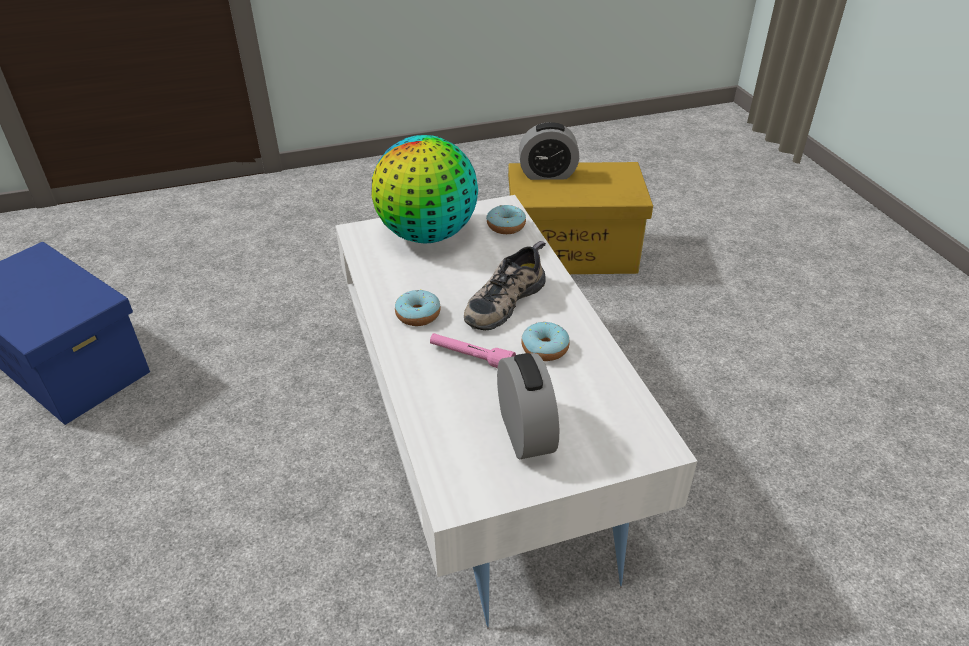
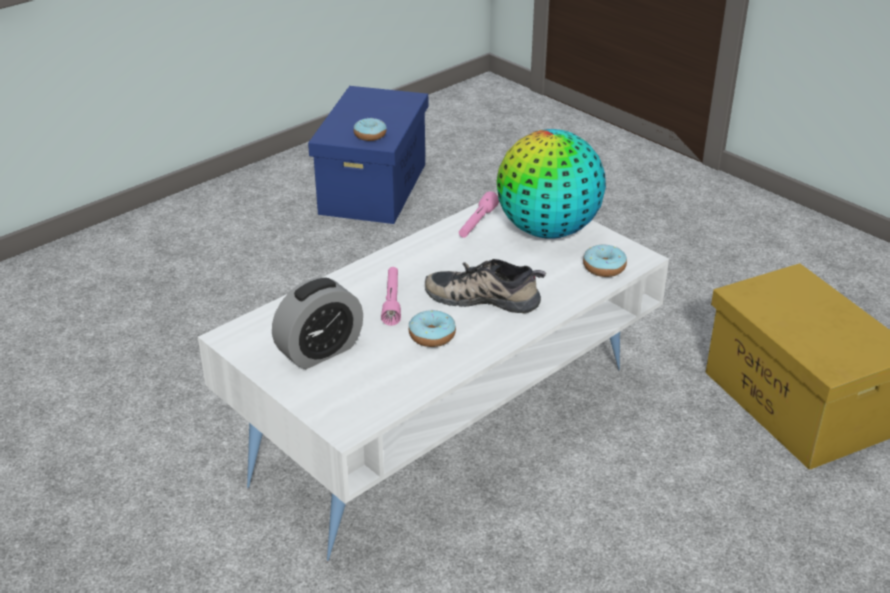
camera: 65 degrees right, 5 degrees down
donut [395,289,441,326] -> donut moved to [354,118,387,141]
alarm clock [519,122,579,180] -> none
none -> pink flashlight [459,191,499,238]

